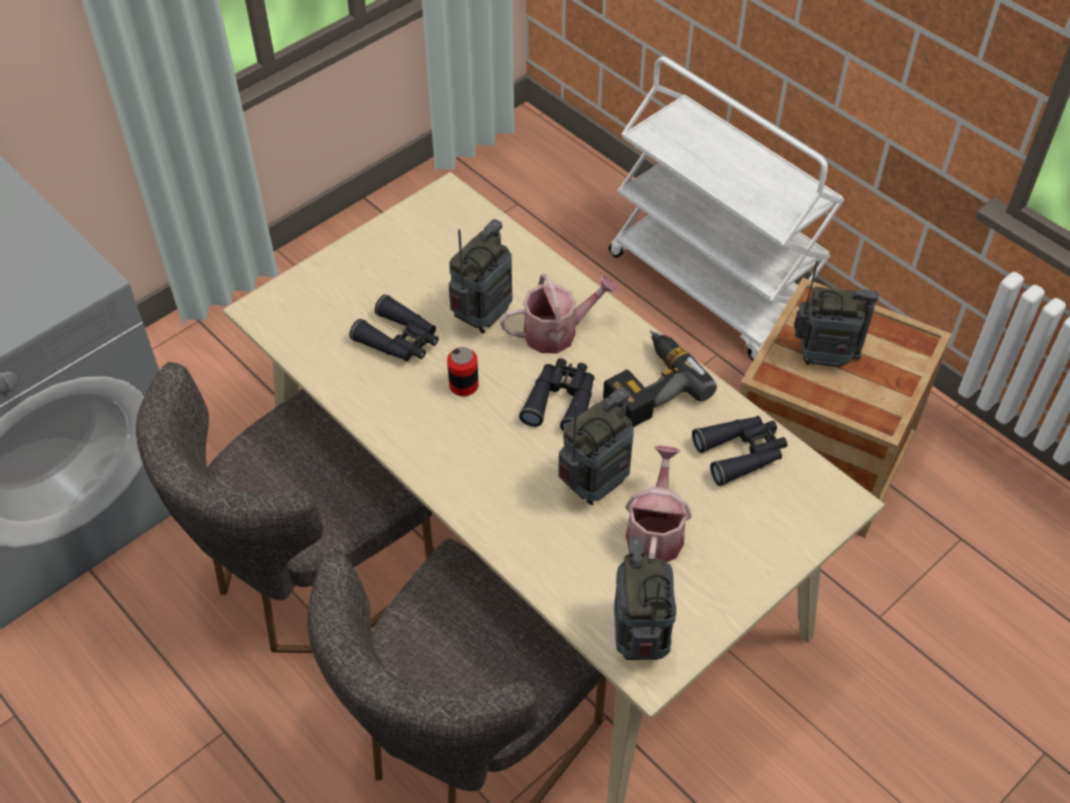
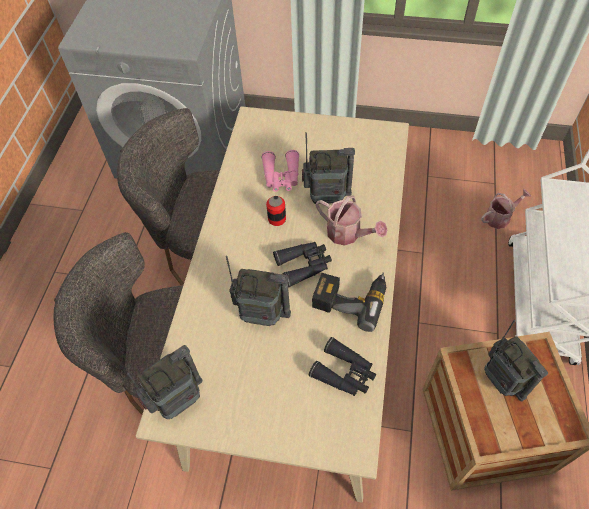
camera: 55 degrees right, 5 degrees up
black binoculars [349,294,439,362] -> pink binoculars [262,150,299,192]
watering can [625,446,692,562] -> watering can moved to [481,189,531,229]

